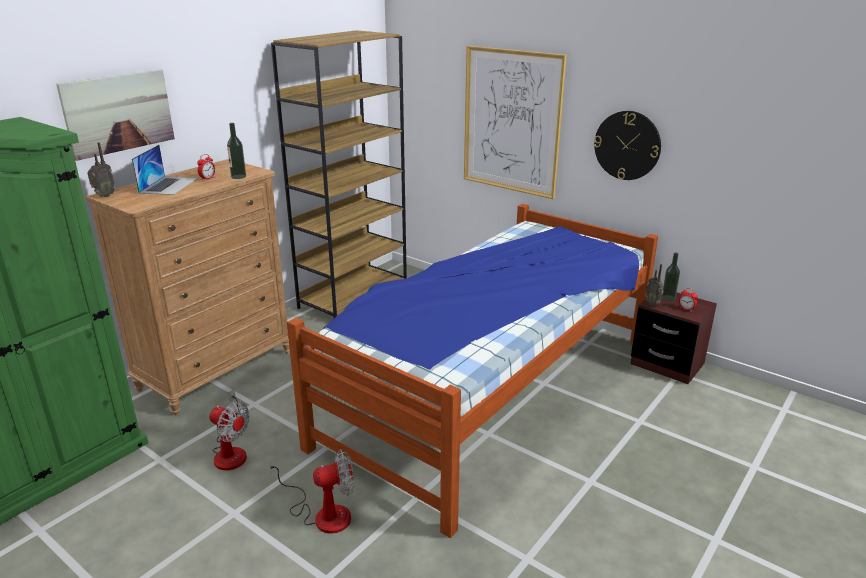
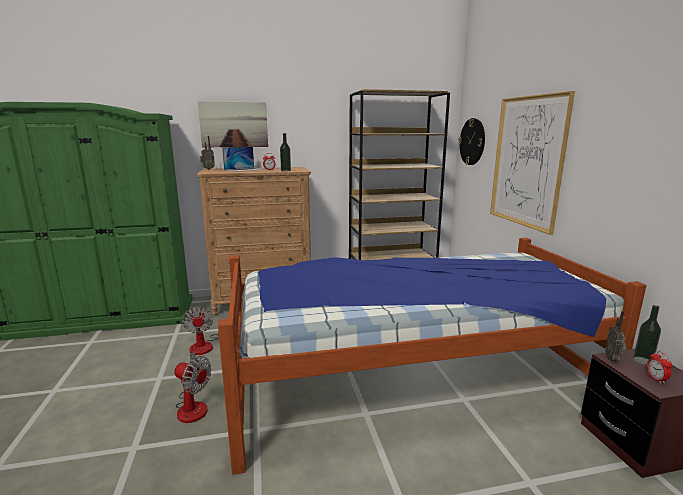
camera: 40 degrees right, 10 degrees down
wall clock [594,111,661,180] -> wall clock moved to [458,118,485,165]

